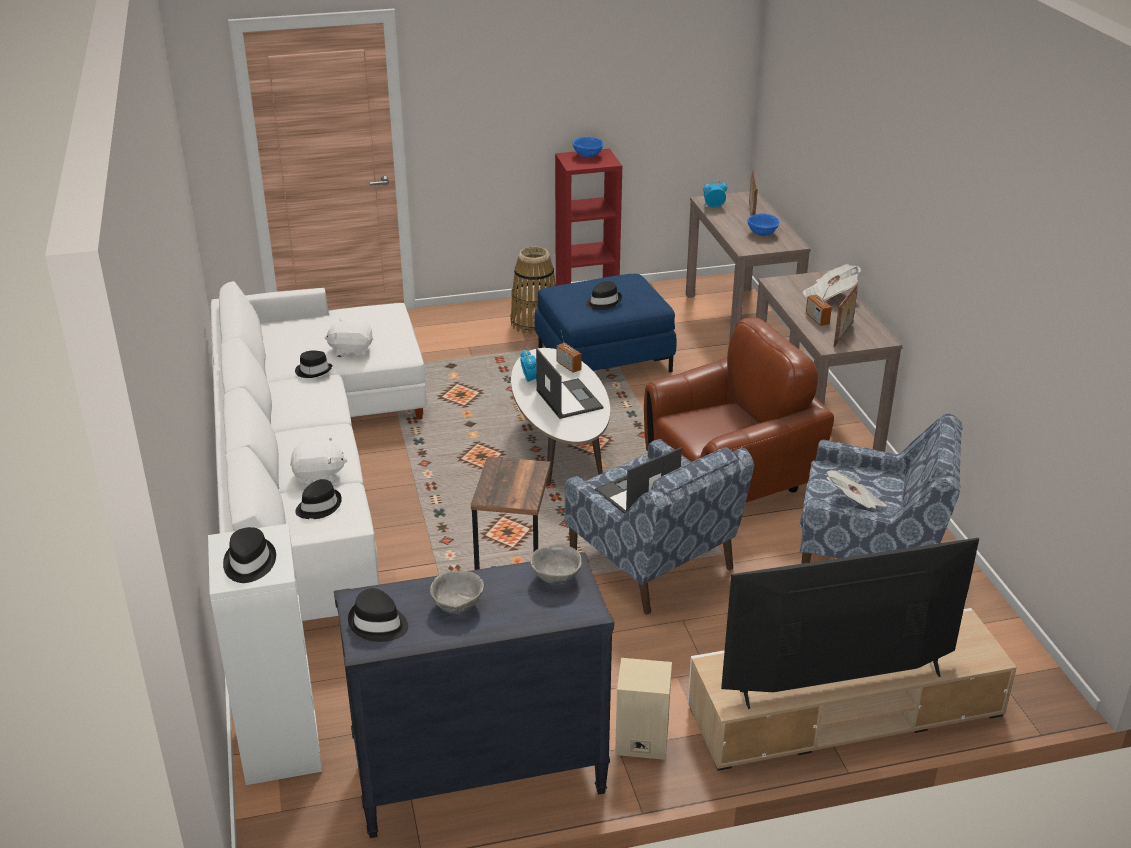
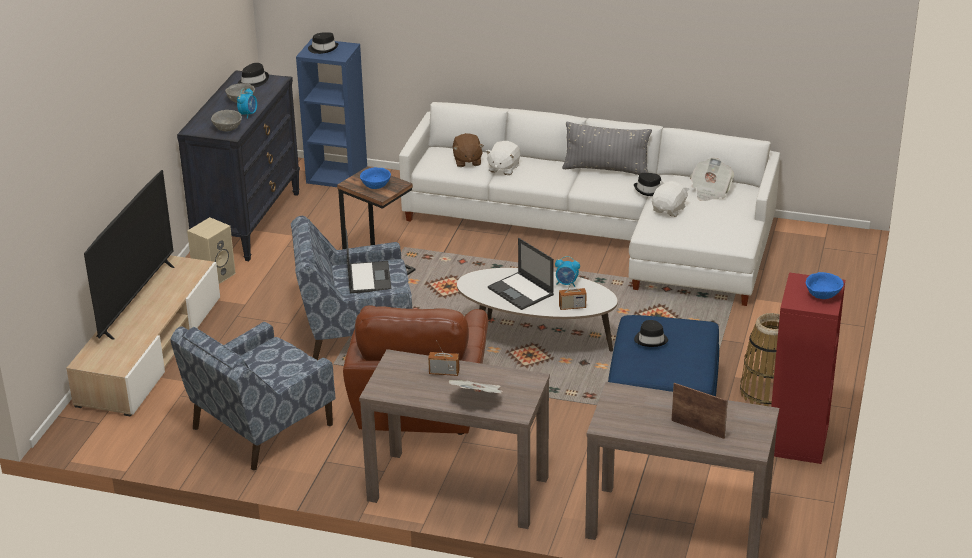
camera: 120 degrees right, 0 degrees up
white bookcase [208,524,322,785] -> blue bookcase [296,39,367,187]
black hat [295,479,342,519] -> brown plush toy [453,133,484,167]
laptop [536,348,603,419] -> laptop turned 45 degrees clockwise [488,238,554,310]
alarm clock [703,181,727,208] -> alarm clock moved to [237,88,257,119]
blue bowl [747,213,779,236] -> blue bowl moved to [360,167,391,189]
newspaper [826,470,887,509] -> newspaper moved to [690,158,734,201]
picture frame [833,284,857,347] -> none
none -> grey pillow [562,121,652,175]

